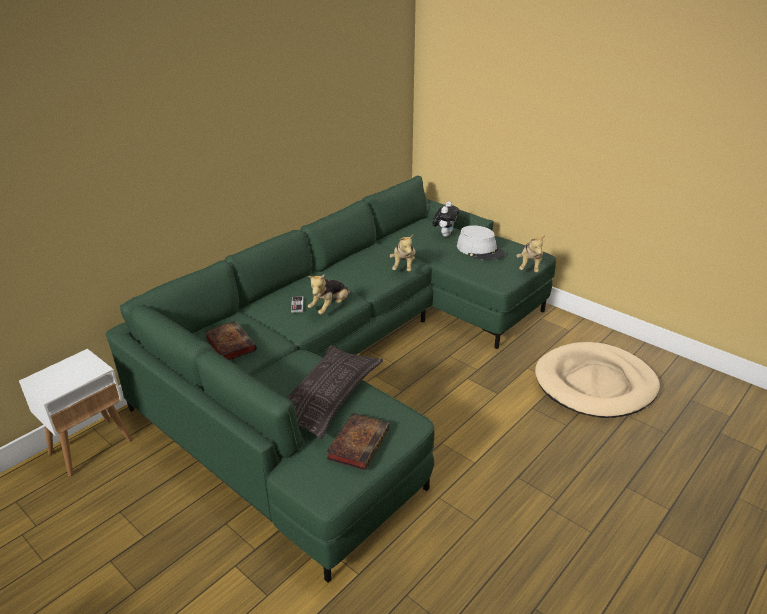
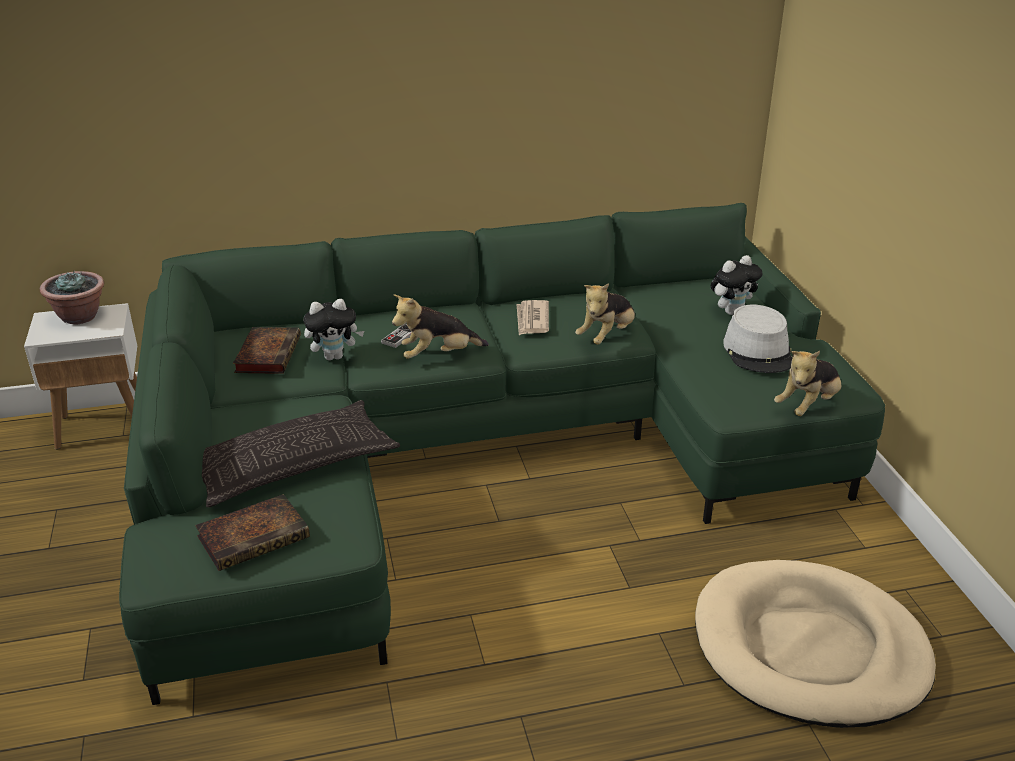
camera: 35 degrees right, 0 degrees up
none -> potted plant [40,270,104,324]
none -> plush toy [303,299,364,360]
none -> newspaper [516,300,549,335]

